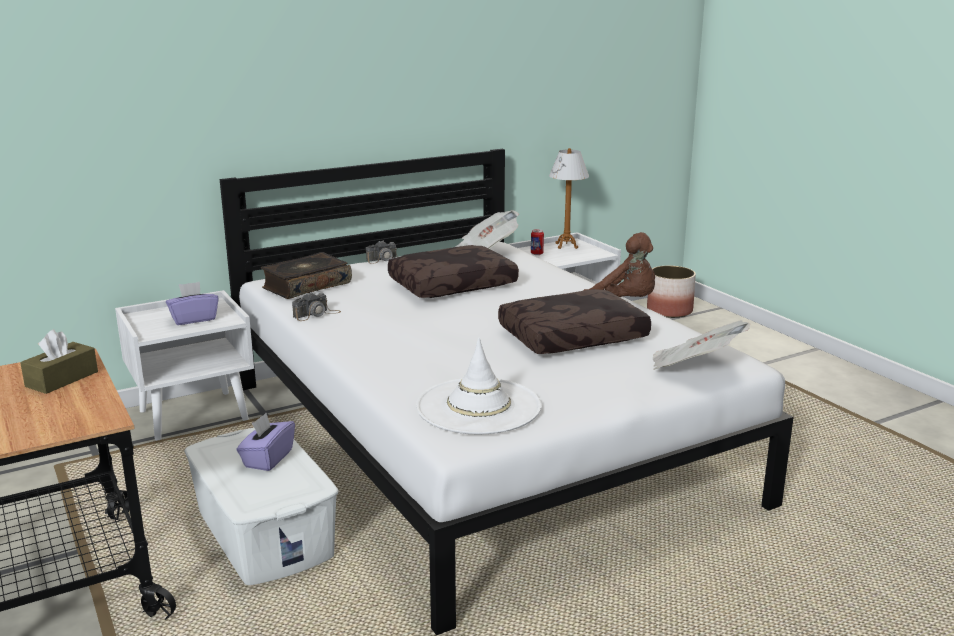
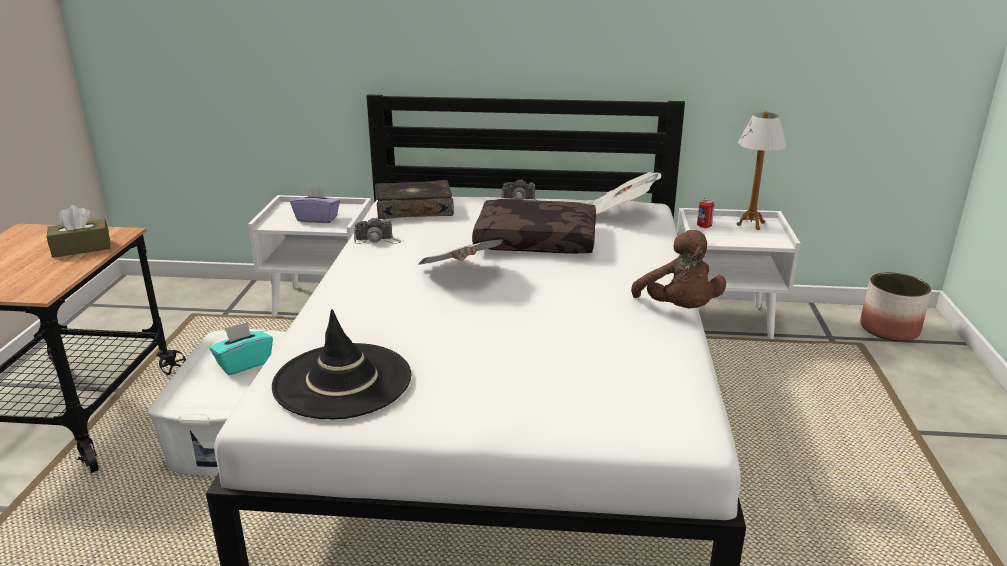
camera: 35 degrees right, 5 degrees up
purple tissue box [237,413,295,471] -> turquoise tissue box [210,322,273,376]
white hat [416,338,541,434] -> black hat [272,309,412,419]
brown pillow [498,289,651,354] -> none
newspaper [653,320,750,370] -> newspaper moved to [418,240,503,265]

